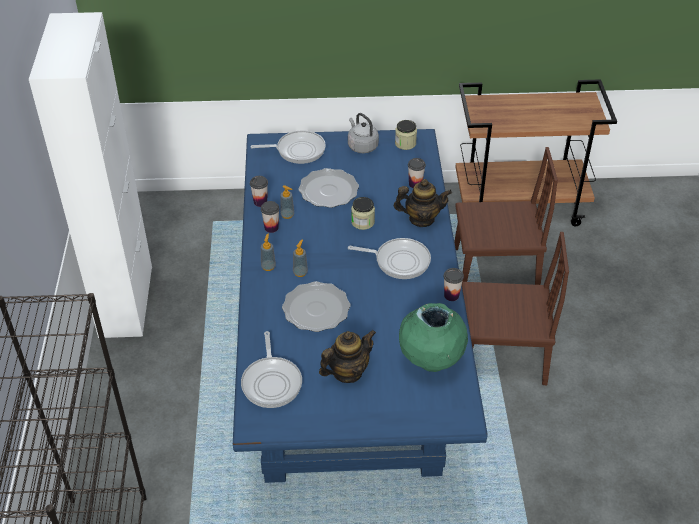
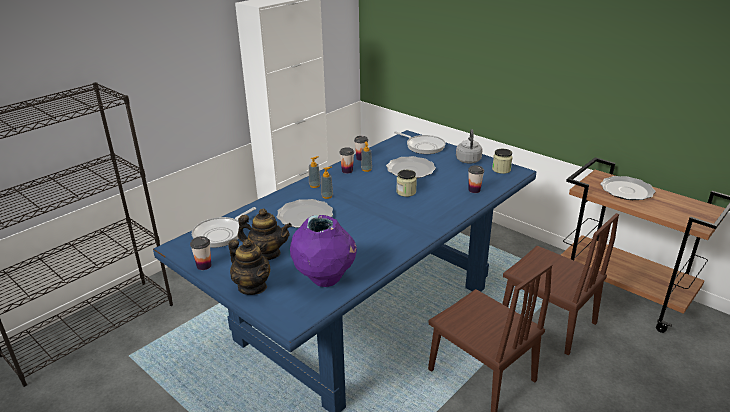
camera: 45 degrees right, 15 degrees down
frying pan [348,238,431,279] -> none
teapot [394,179,452,227] -> teapot moved to [229,239,270,295]
green vase [399,303,468,372] -> purple vase [290,215,357,287]
cup [444,268,464,301] -> cup moved to [190,236,211,270]
none -> plate [600,176,655,200]

